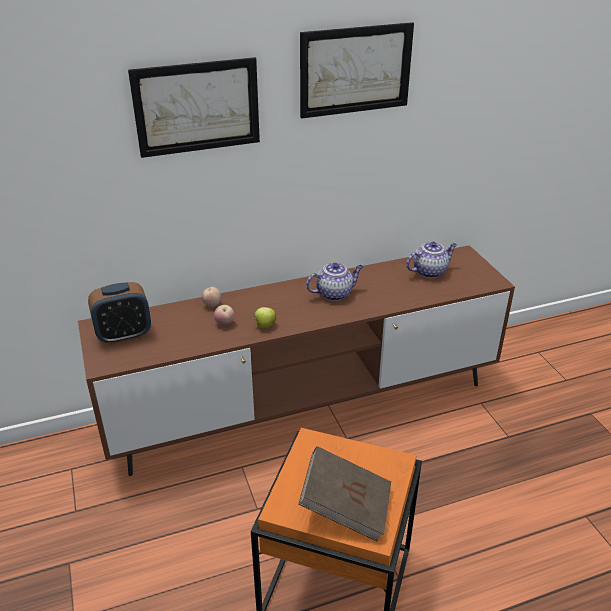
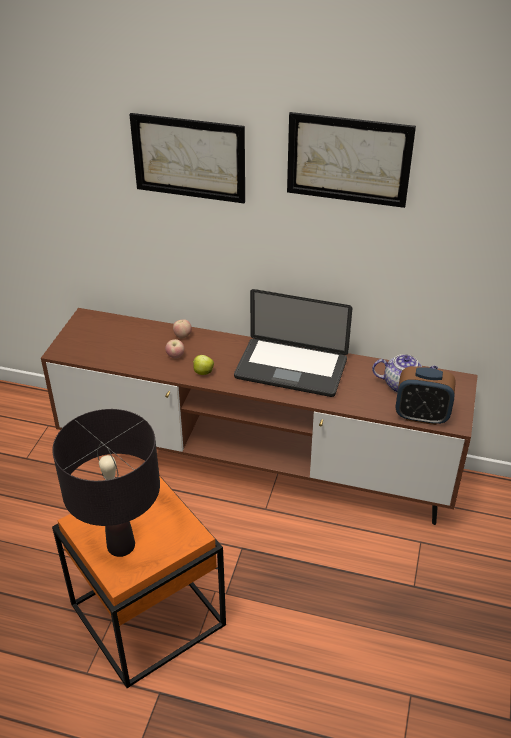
camera: 35 degrees right, 5 degrees up
alarm clock [88,282,151,344] -> alarm clock moved to [396,366,456,425]
brown book [299,446,391,542] -> black table lamp [52,409,160,557]
teapot [306,263,363,301] -> laptop [234,289,352,397]

